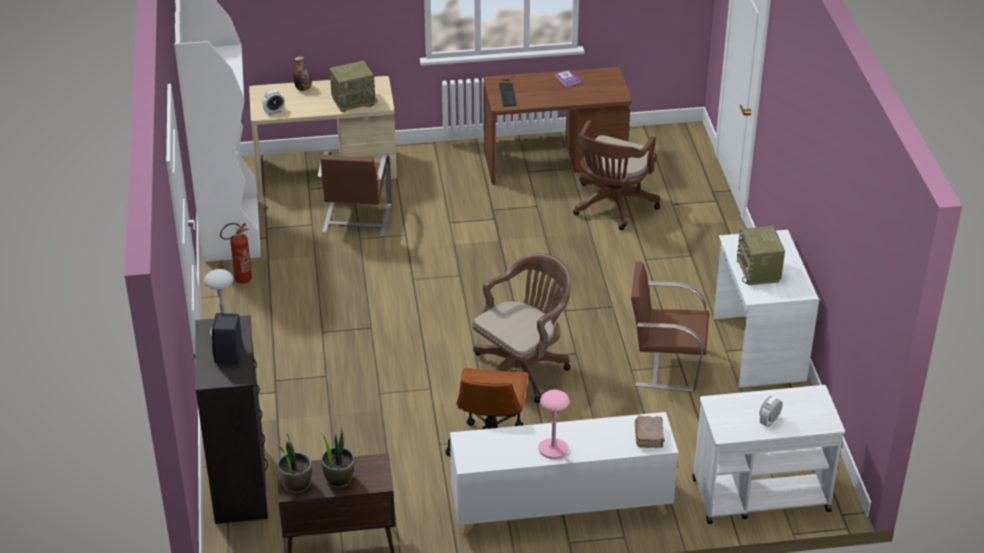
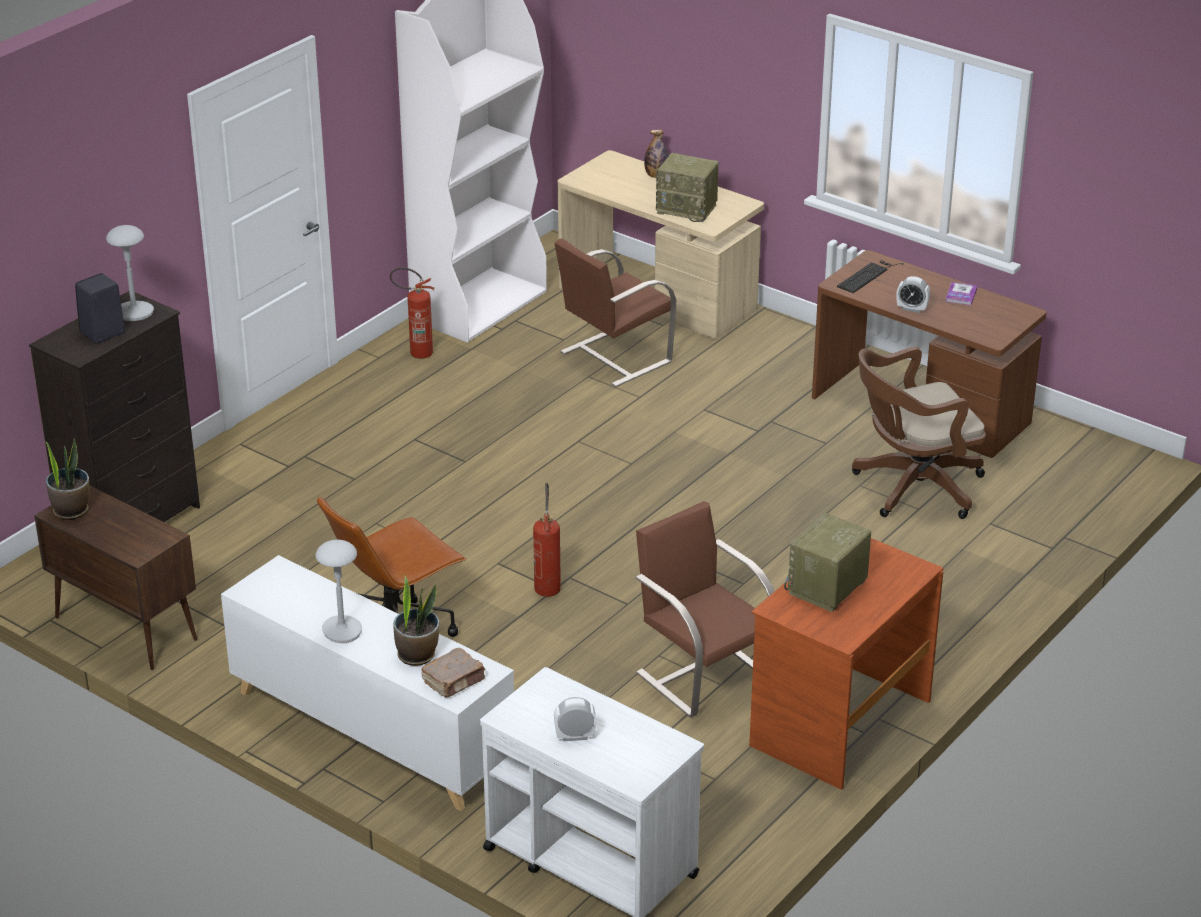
camera: 45 degrees right, 5 degrees down
alarm clock [262,90,285,115] -> alarm clock moved to [896,276,930,313]
potted plant [321,427,354,489] -> potted plant moved to [393,575,439,666]
brown office chair [472,253,571,403] -> fire extinguisher [533,483,561,597]
pink table lamp [538,390,569,459] -> grey table lamp [316,540,362,643]
white desk [713,230,819,388] -> brown desk [749,538,943,790]

